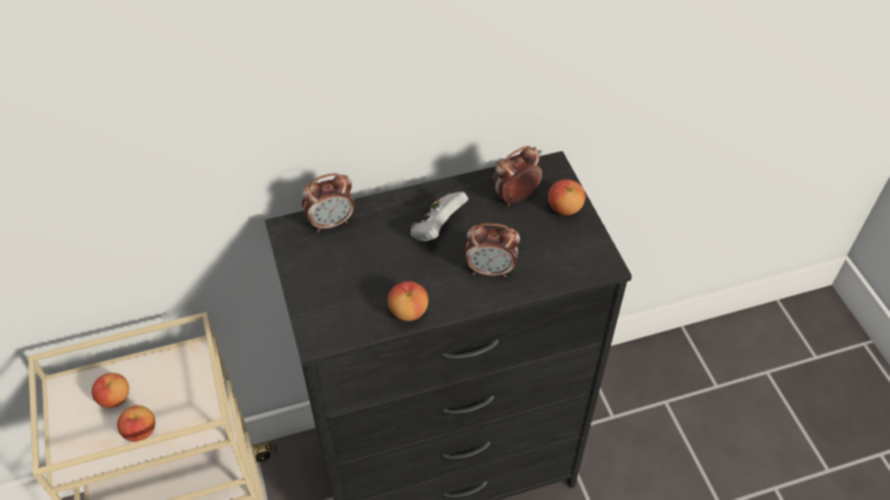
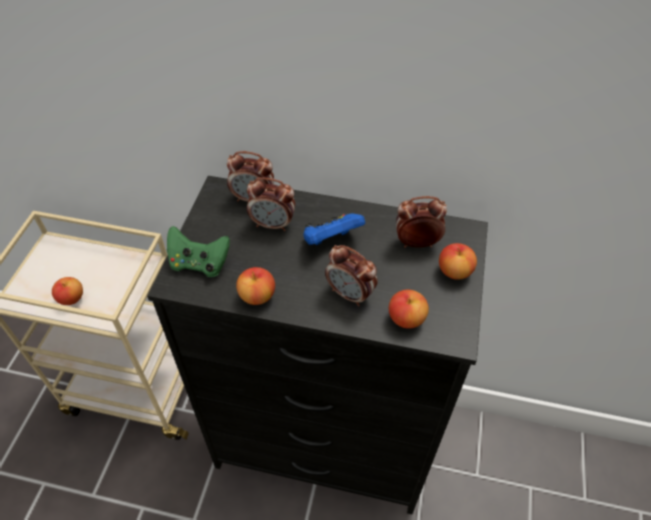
camera: 30 degrees right, 0 degrees up
apple [92,373,129,408] -> apple moved to [389,290,429,329]
white game controller [410,191,468,242] -> blue game controller [304,214,365,246]
none -> green game controller [167,226,230,277]
none -> alarm clock [247,177,295,231]

